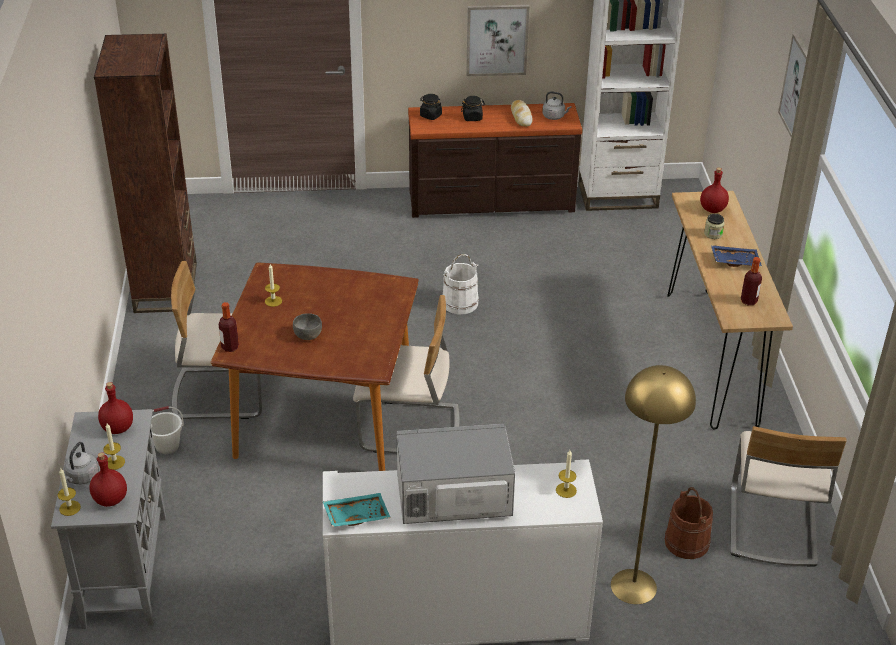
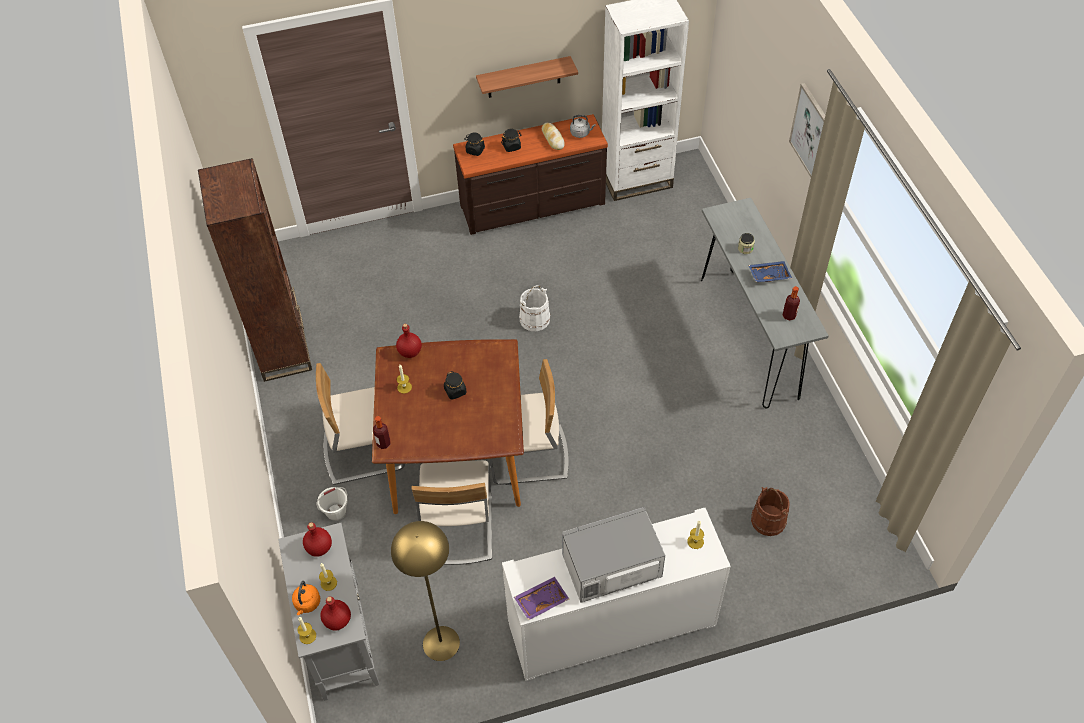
camera: 10 degrees left, 15 degrees up
grey kettle [64,442,99,485] -> orange kettle [292,581,320,615]
grey bowl [293,313,322,340] -> none
turquoise tray [323,493,391,527] -> purple tray [514,577,569,620]
picture [466,5,529,76] -> shelf [476,56,578,98]
yellow floor lamp [611,365,696,604] -> yellow floor lamp moved to [391,521,460,661]
brown console table [667,191,793,429] -> grey console table [701,198,829,408]
red bottle [700,168,729,213] -> red bottle moved to [396,324,422,358]
beige chair [730,426,847,566] -> beige chair moved to [411,460,492,565]
none -> black jar [444,371,466,400]

